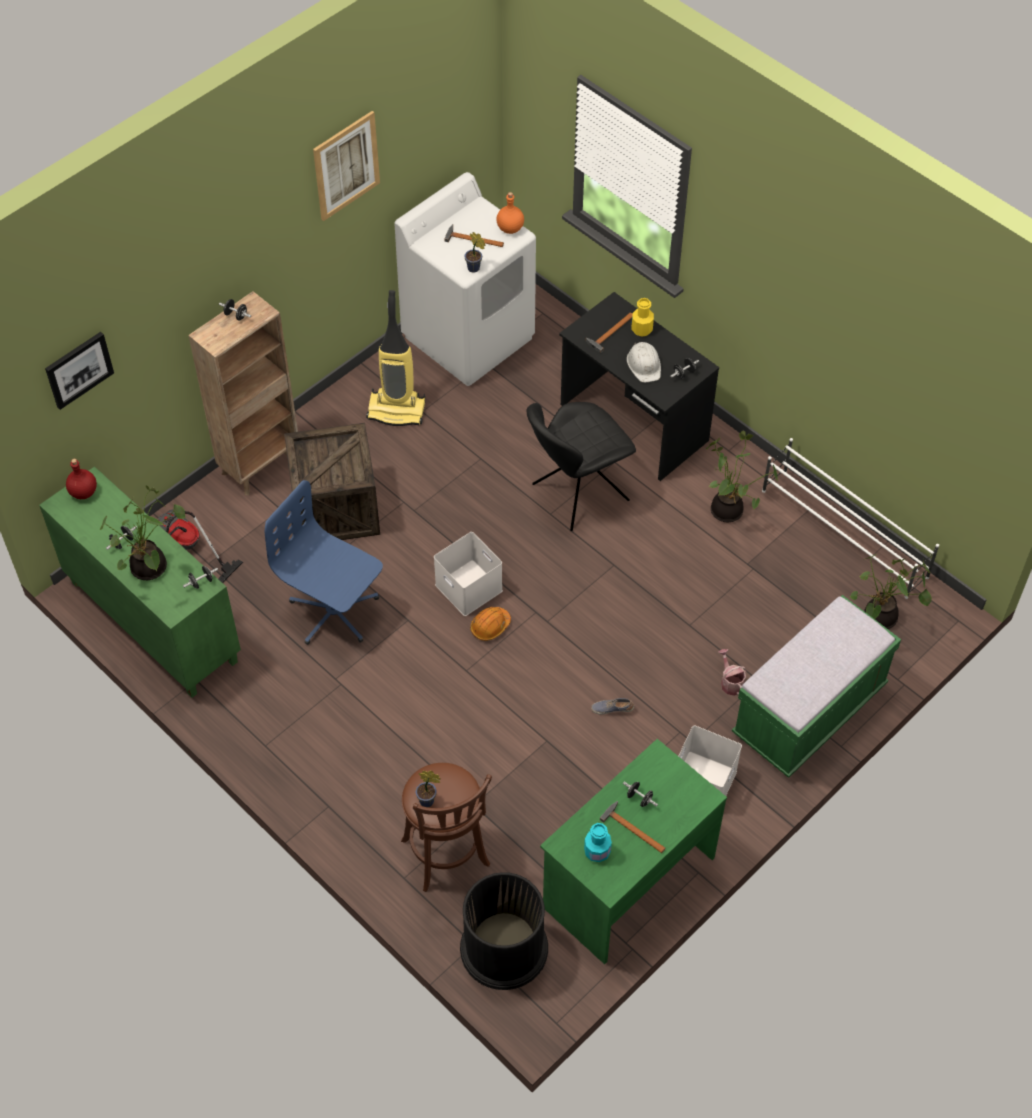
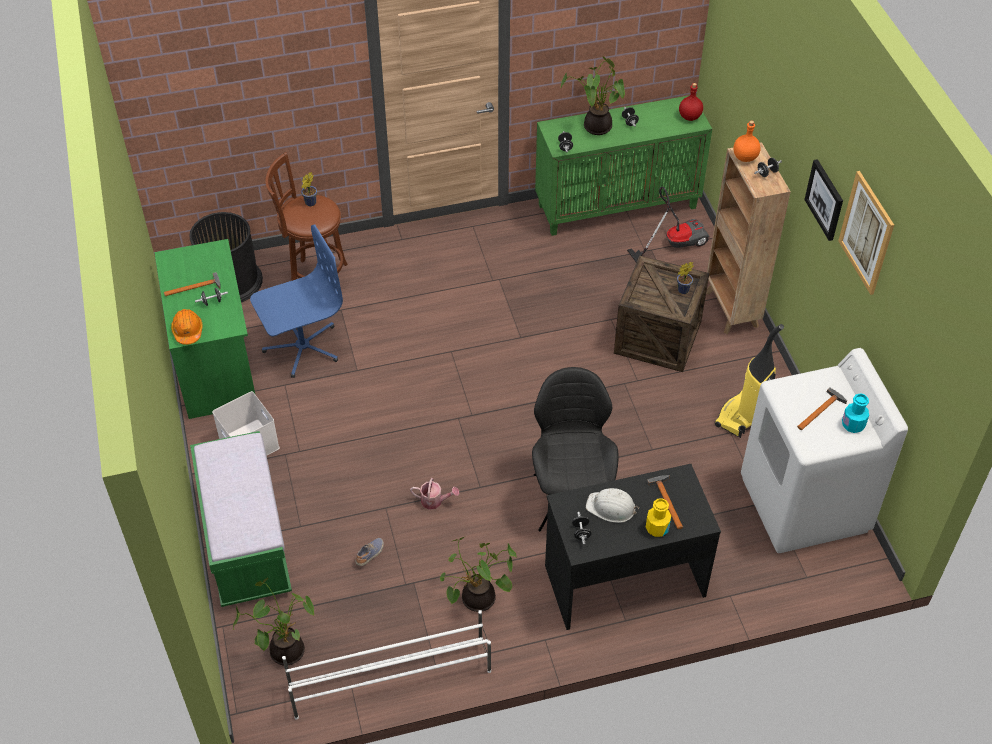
camera: 120 degrees right, 5 degrees down
picture [45,332,114,410] -> picture moved to [804,159,843,241]
blue office chair [265,480,383,645] -> blue office chair moved to [250,224,343,378]
white storage box [434,532,503,616] -> none
potted plant [464,232,486,273] -> potted plant moved to [677,262,694,294]
orange hard hat [470,607,511,641] -> orange hard hat moved to [171,309,203,345]
orange bottle [496,192,524,234] -> orange bottle moved to [733,120,760,162]
turquoise bottle [584,823,612,862] -> turquoise bottle moved to [842,393,869,433]
shoe [591,698,634,714] -> shoe moved to [355,538,384,566]
watering can [719,649,747,696] -> watering can moved to [410,478,460,510]

